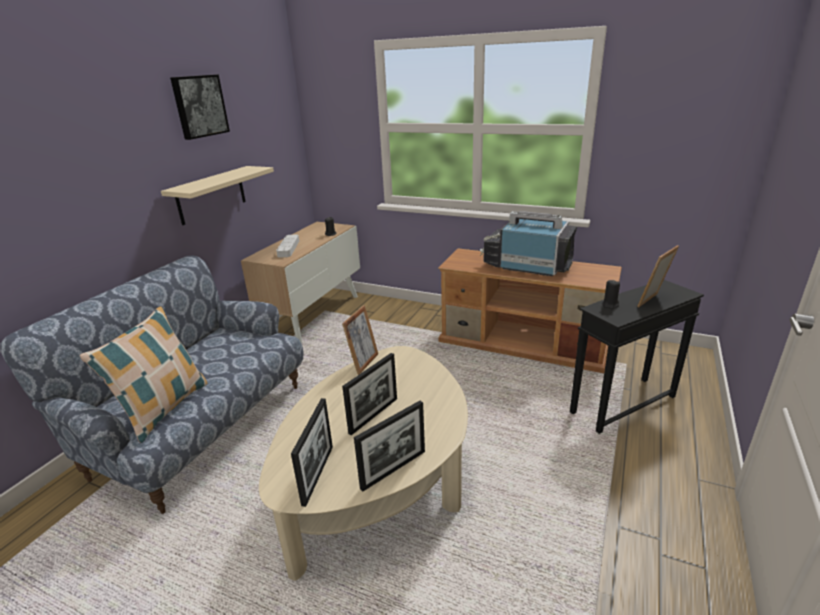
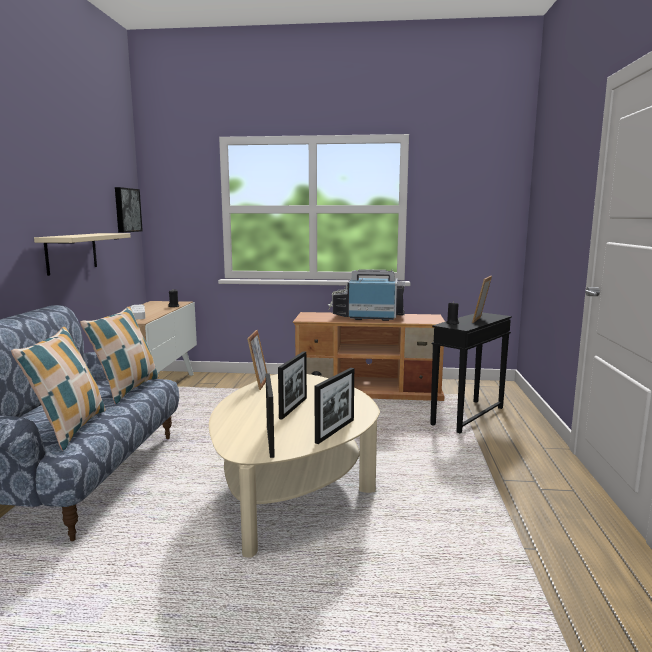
camera: 20 degrees left, 15 degrees down
picture [170,75,230,140] -> picture moved to [115,187,143,233]
none -> pillow [80,307,159,404]

